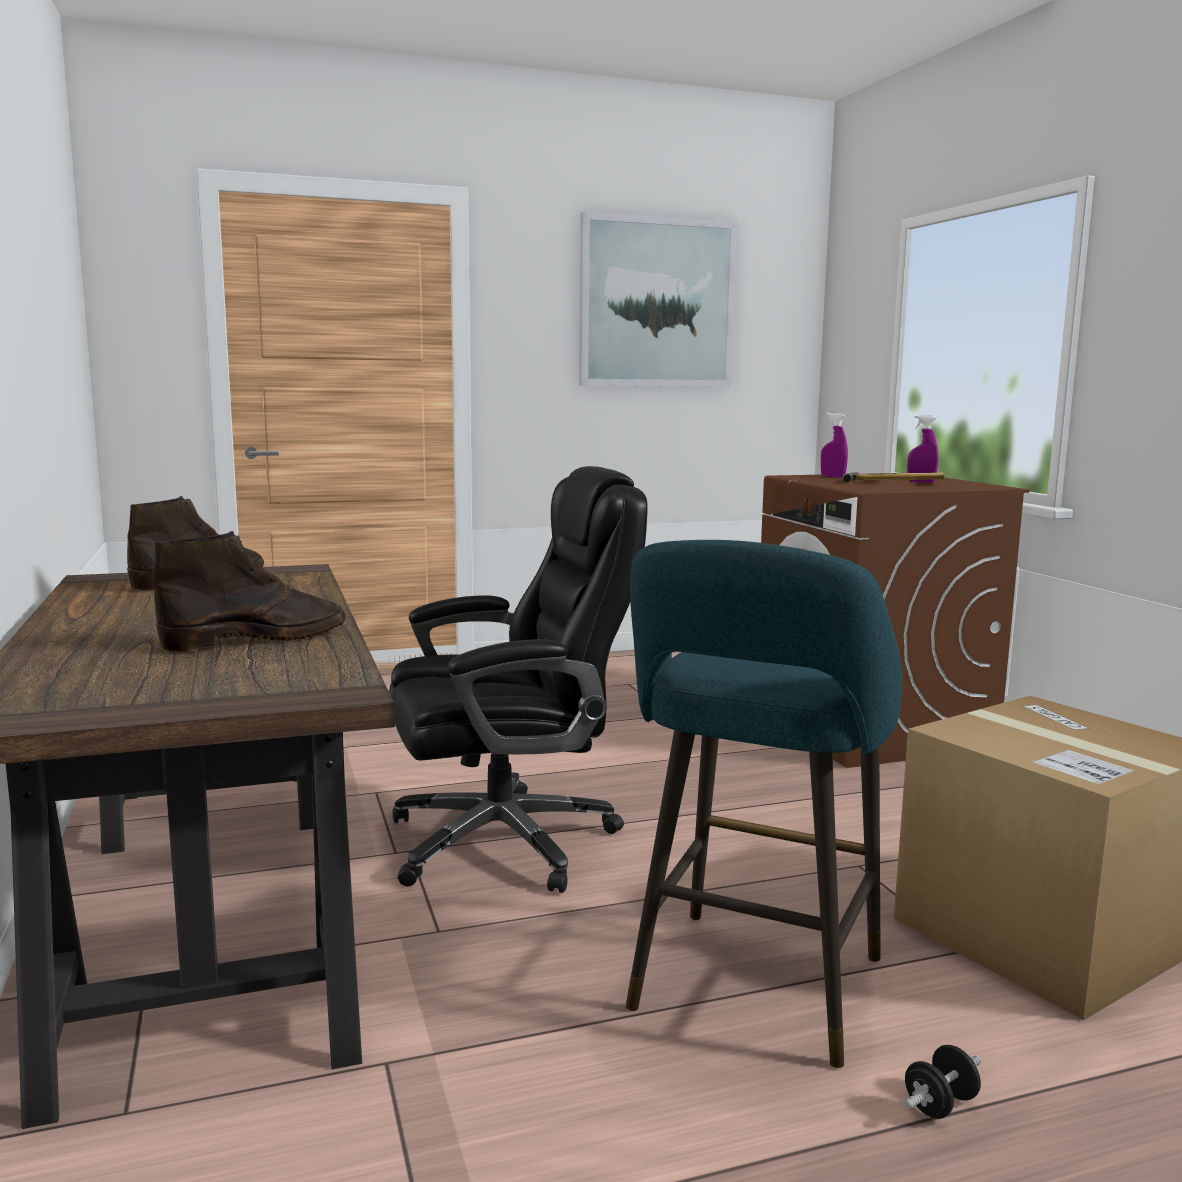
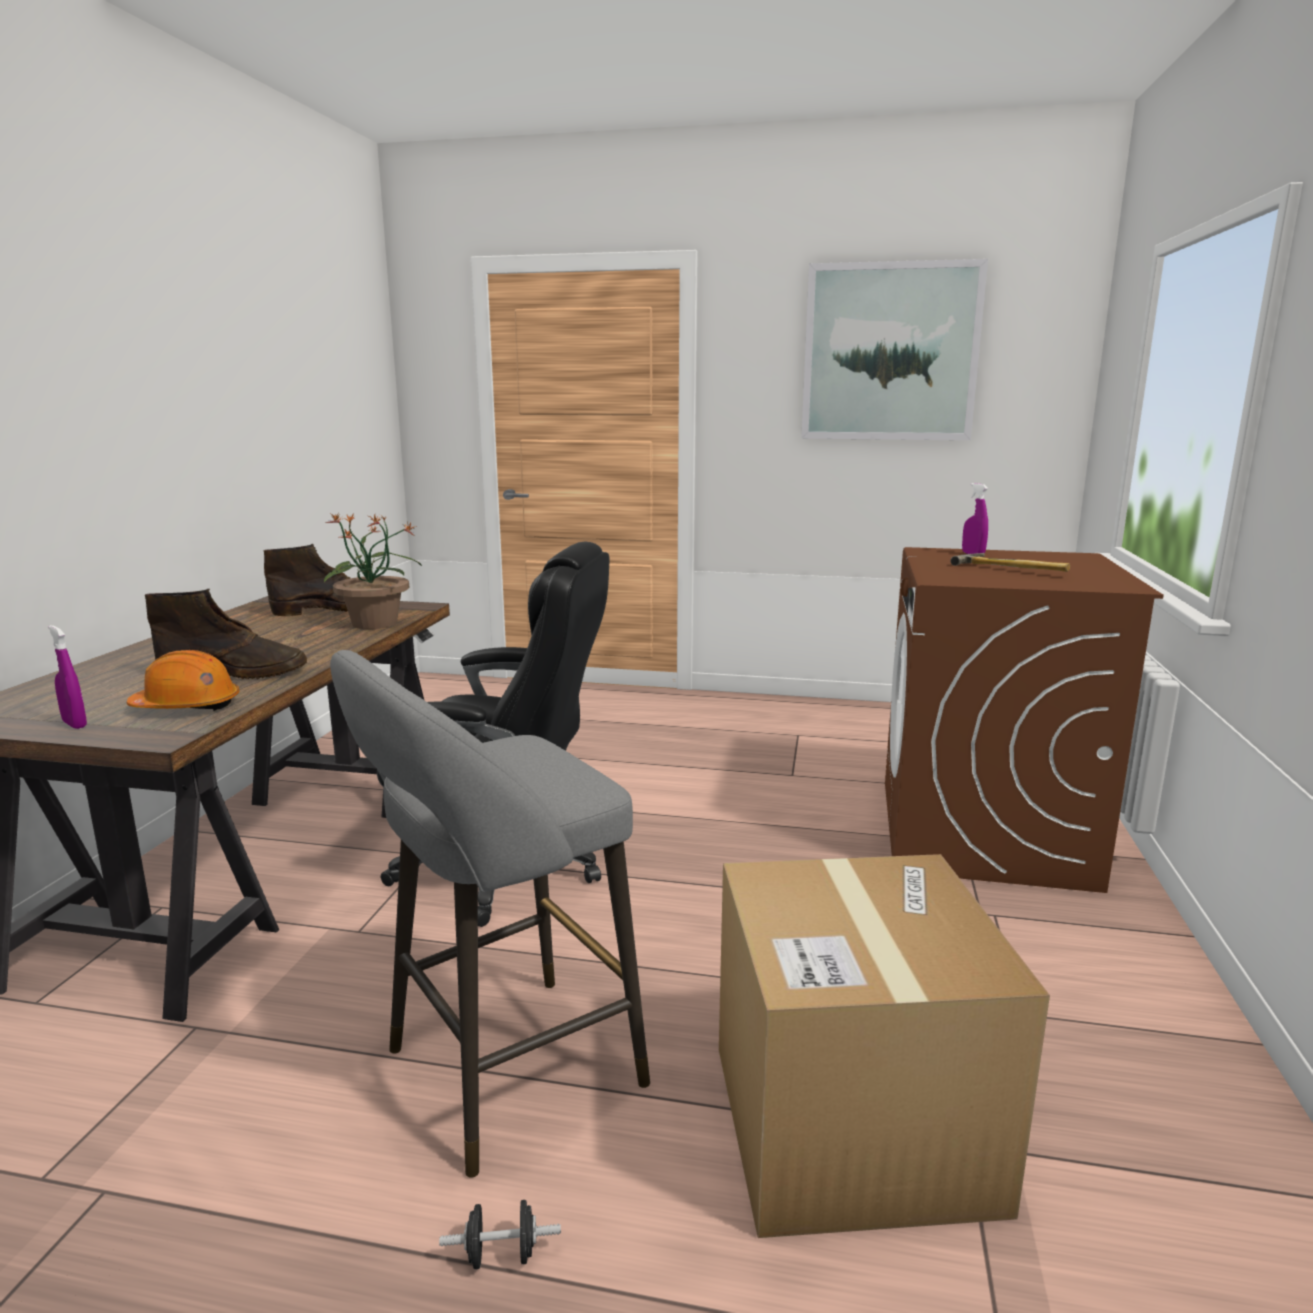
camera: 30 degrees right, 5 degrees up
turquoise stool [626,540,902,1068] -> grey stool [330,650,650,1178]
purple spray bottle [907,415,938,483] -> purple spray bottle moved to [48,625,87,729]
none -> orange hard hat [127,650,240,711]
none -> potted plant [324,513,422,629]

